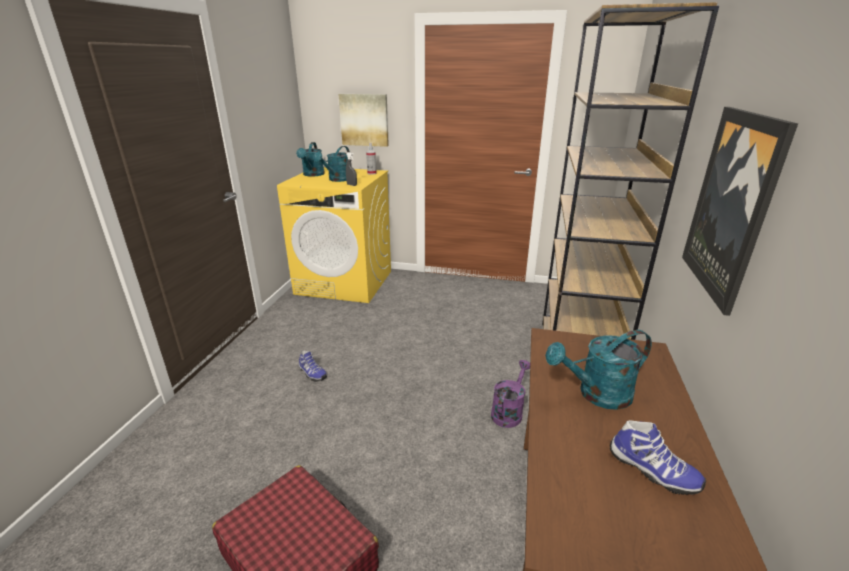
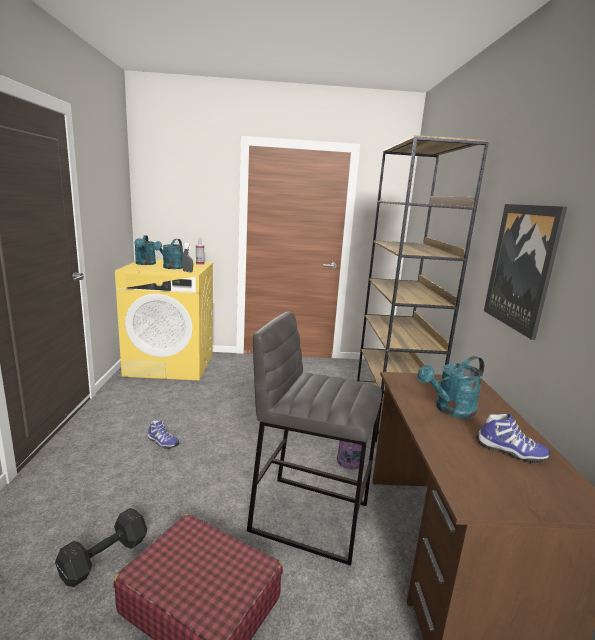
camera: 15 degrees left, 10 degrees down
picture [338,94,389,147] -> none
none -> black dumbbell [55,508,147,587]
none -> grey stool [247,311,382,566]

